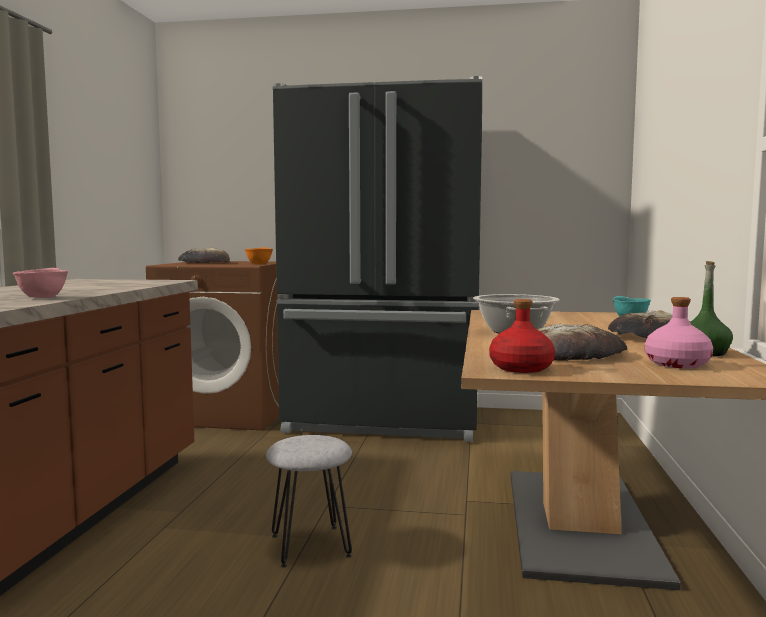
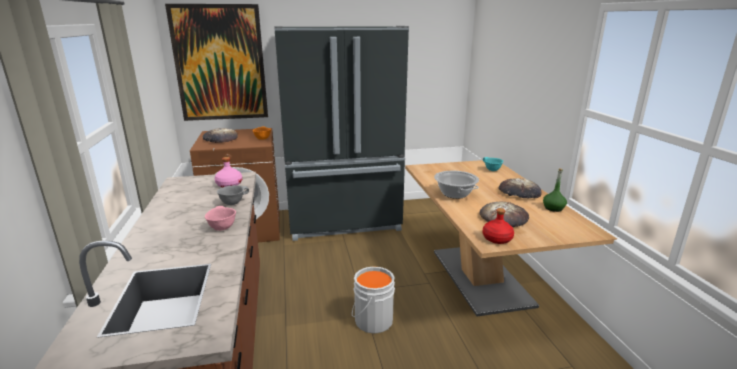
camera: 20 degrees left, 15 degrees up
grey stool [266,435,352,568] -> grey bucket [352,266,395,333]
pink bottle [645,297,713,368] -> pink bottle moved to [215,157,242,187]
none -> picture [165,4,268,121]
none -> grey bowl [217,185,249,205]

